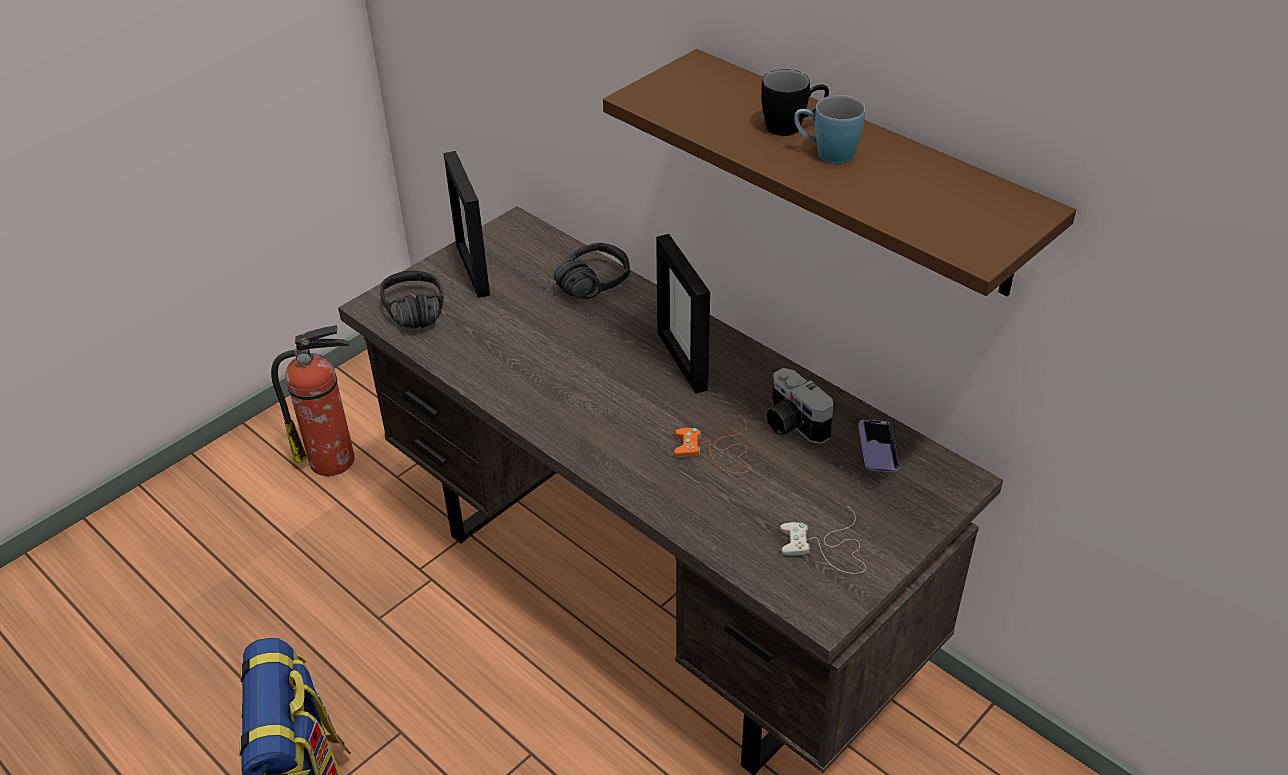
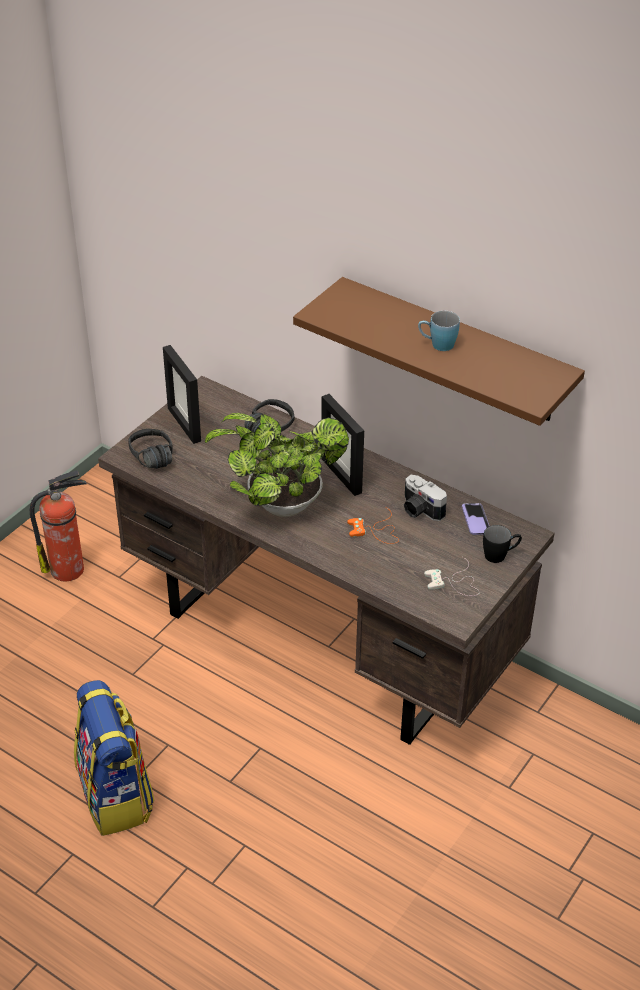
camera: 10 degrees left, 0 degrees up
black mug [761,69,829,136] -> black mug moved to [483,525,522,563]
none -> potted plant [205,413,349,517]

